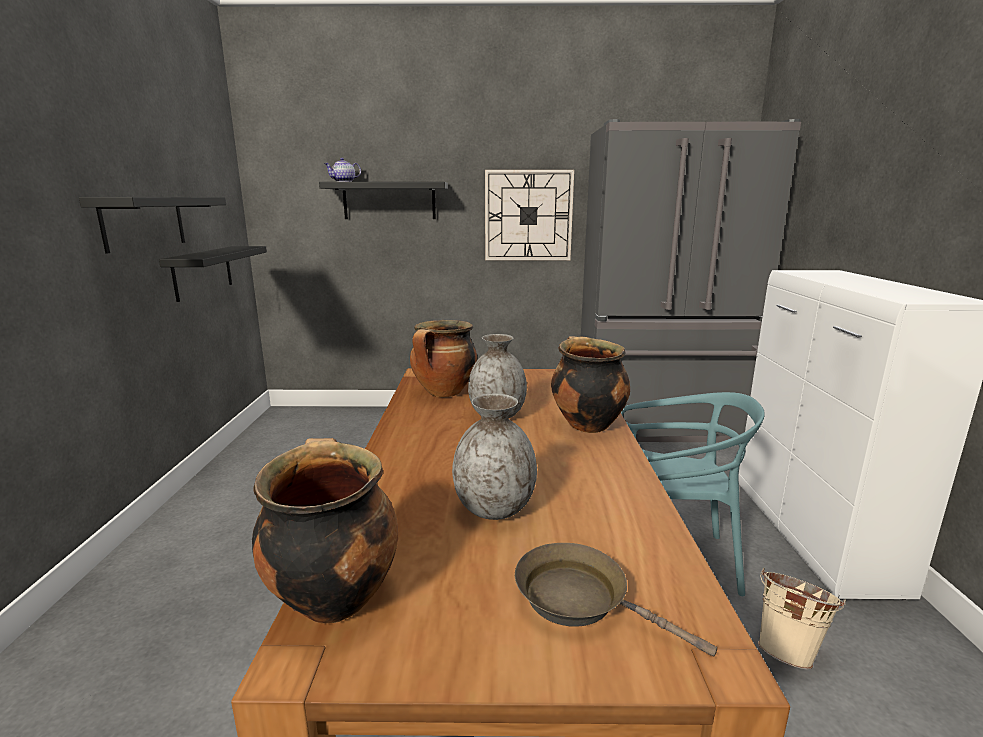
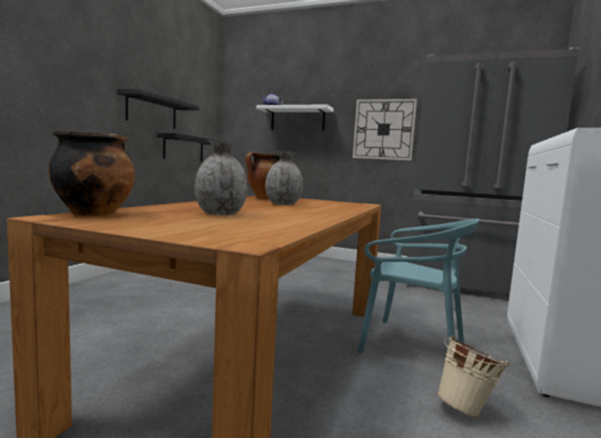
camera: 20 degrees right, 10 degrees down
black shelf [319,182,448,219] -> white shelf [256,104,334,131]
brown frying pan [515,543,717,656] -> none
cooking pot [551,336,630,433] -> none

